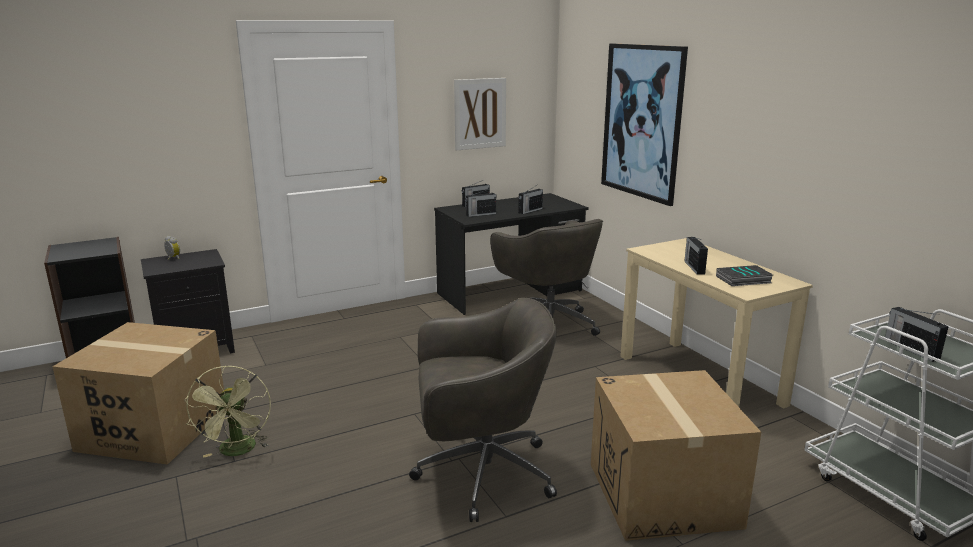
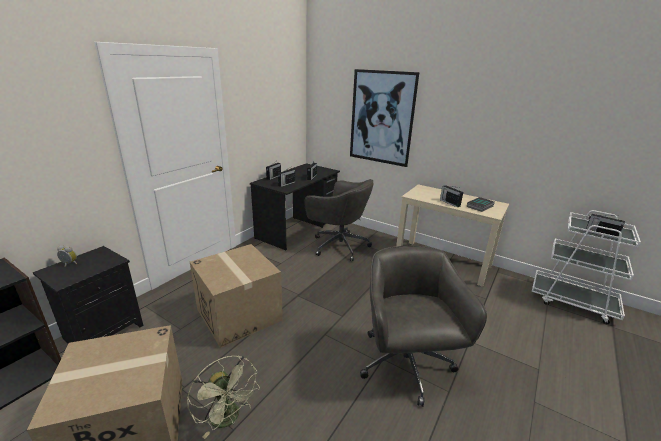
camera: 30 degrees left, 5 degrees up
grey office chair [409,298,557,522] -> grey office chair turned 60 degrees counterclockwise [360,246,487,407]
picture [454,78,506,150] -> none
cardboard box [591,370,761,541] -> cardboard box moved to [190,244,283,348]

